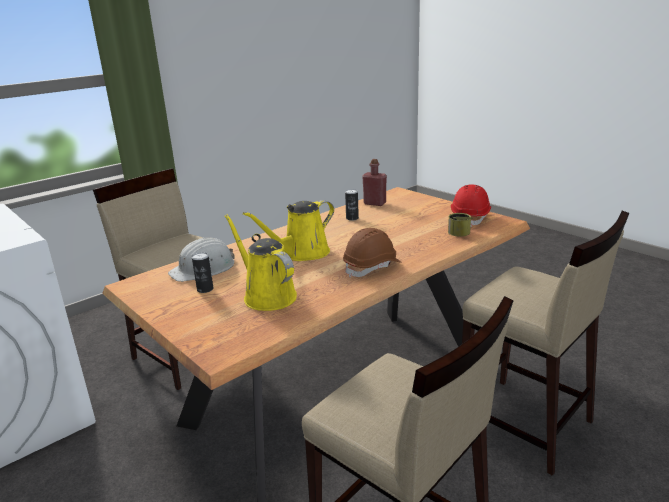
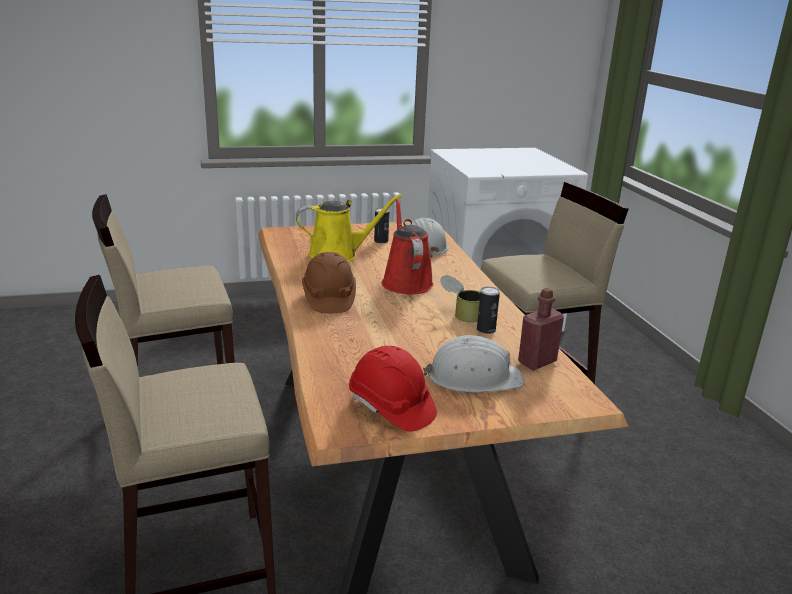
camera: 115 degrees right, 0 degrees up
yellow watering can [243,200,334,261] -> red watering can [382,198,434,295]
can [448,213,473,237] -> can moved to [440,275,480,322]
none -> white hard hat [423,335,524,393]

